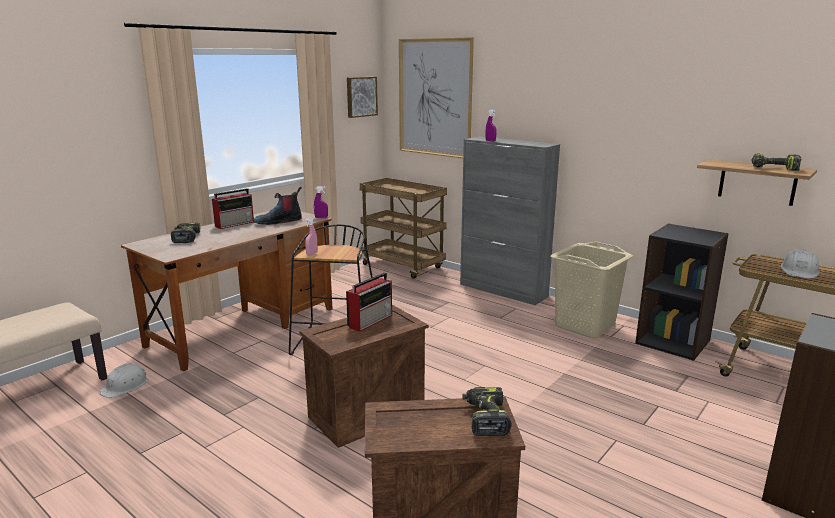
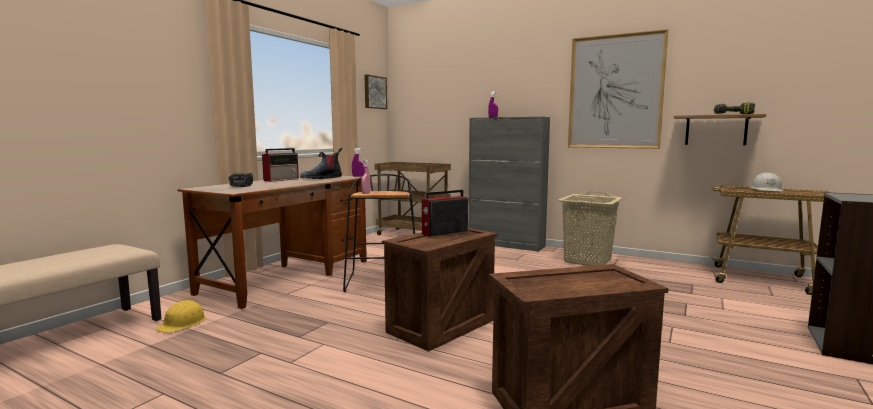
camera: 10 degrees left, 10 degrees down
white hard hat [99,363,147,398] -> yellow hard hat [156,300,206,333]
radio [346,272,392,332] -> radio turned 150 degrees counterclockwise [422,190,468,237]
picture [399,37,474,158] -> picture moved to [568,29,668,149]
power drill [462,387,512,436] -> none
black bookcase [635,223,729,361] -> none

